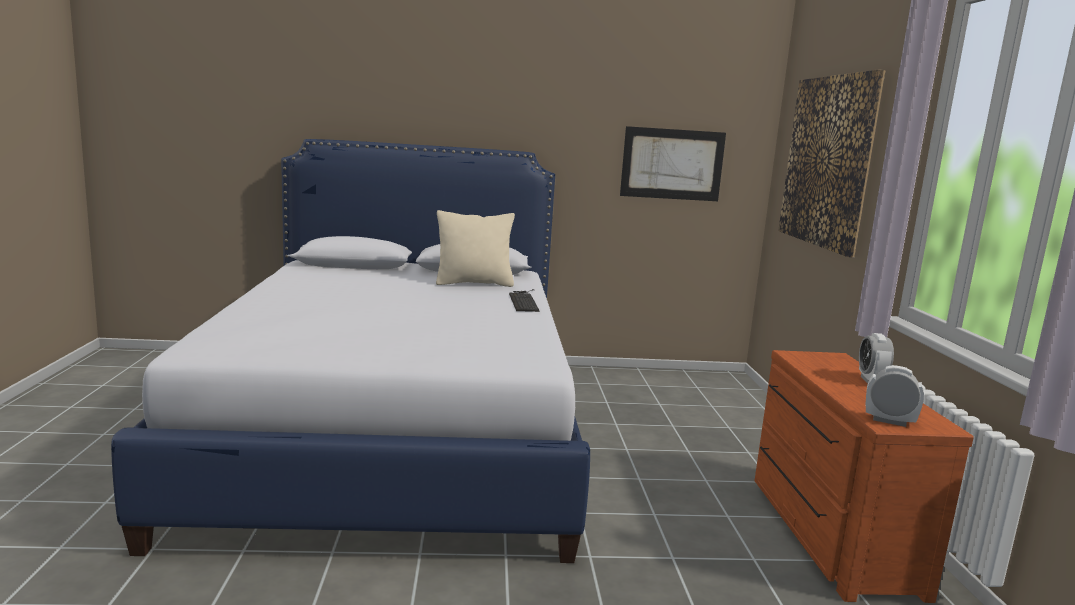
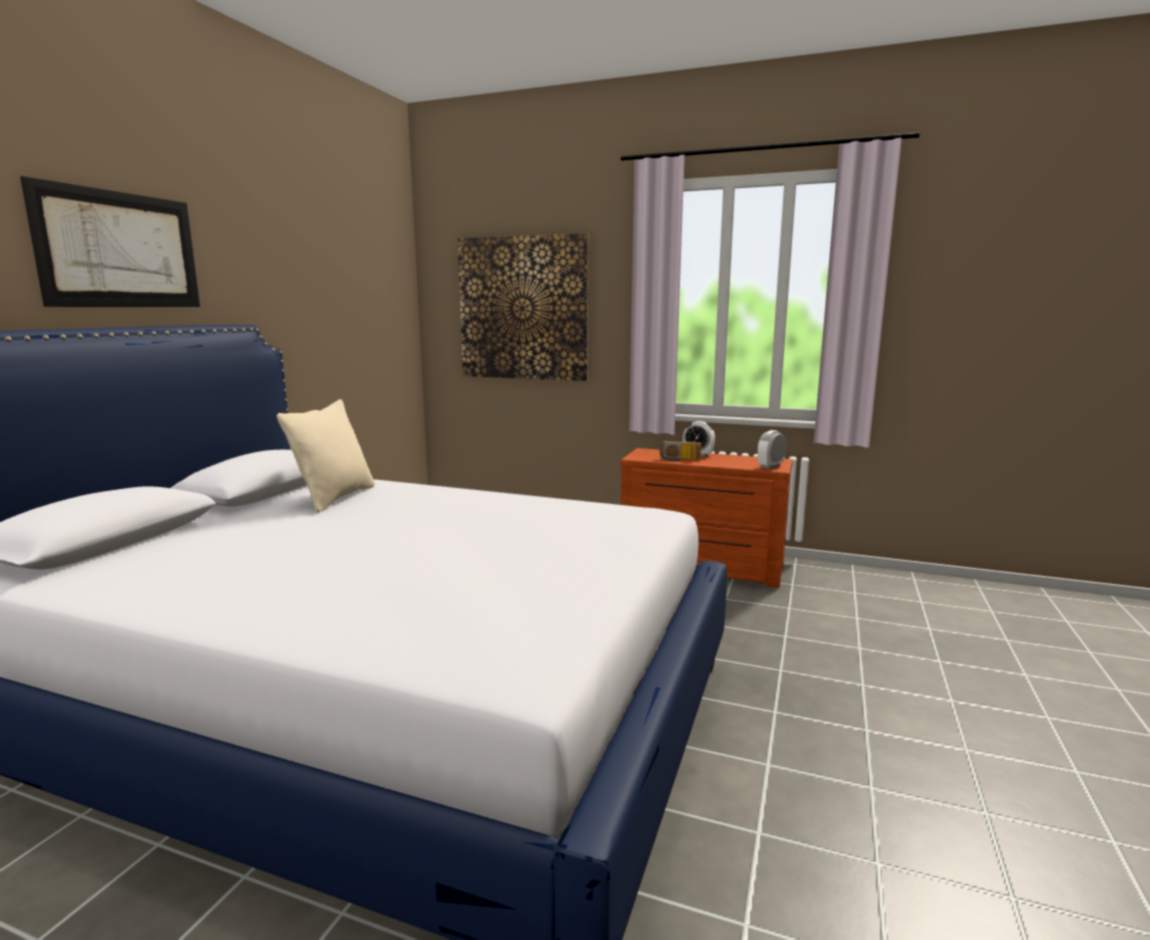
camera: 65 degrees left, 0 degrees up
keyboard [509,289,540,312] -> none
picture [620,126,726,201] -> picture moved to [20,176,200,307]
none -> radio [659,441,701,461]

